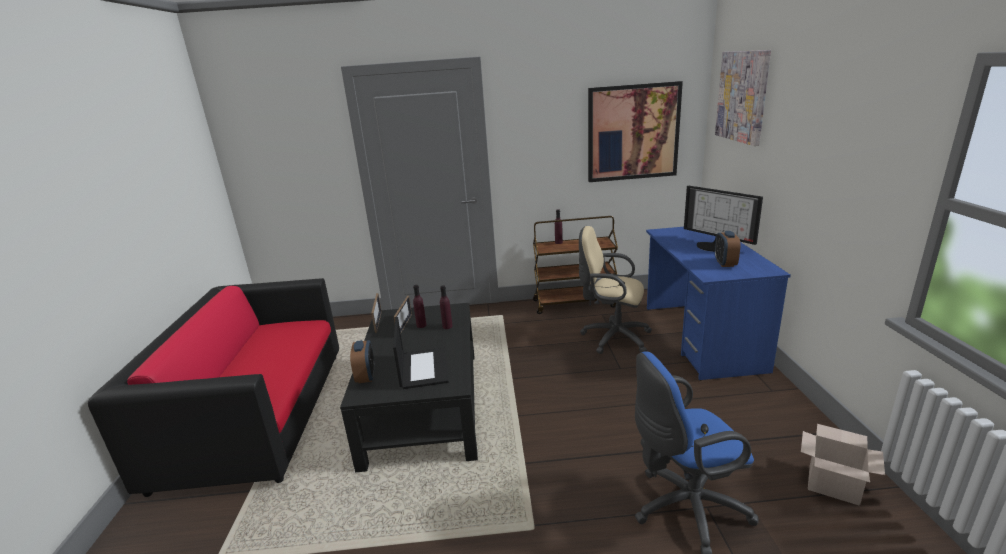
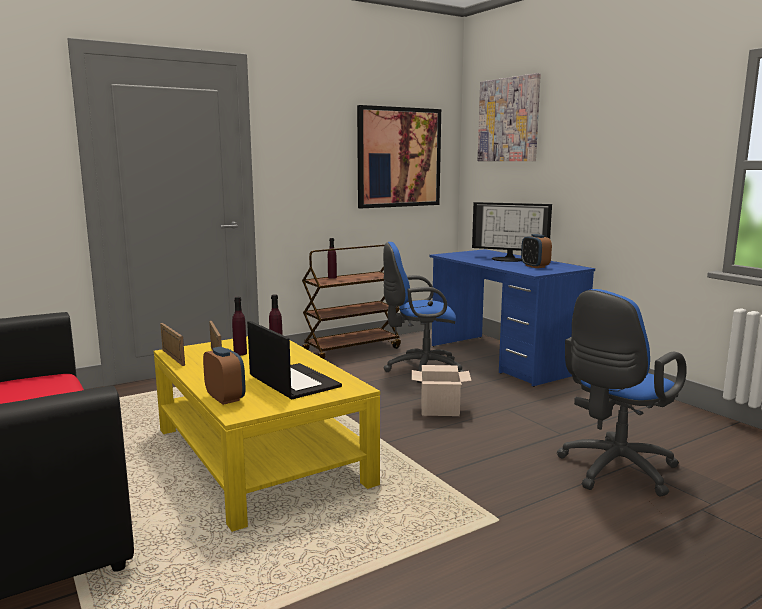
camera: 30 degrees left, 10 degrees down
black coffee table [340,303,478,472] -> yellow coffee table [154,336,380,532]
beige office chair [579,226,652,354] -> blue office chair [383,242,465,383]
cardboard box [801,424,885,505] -> cardboard box moved to [412,365,471,416]

